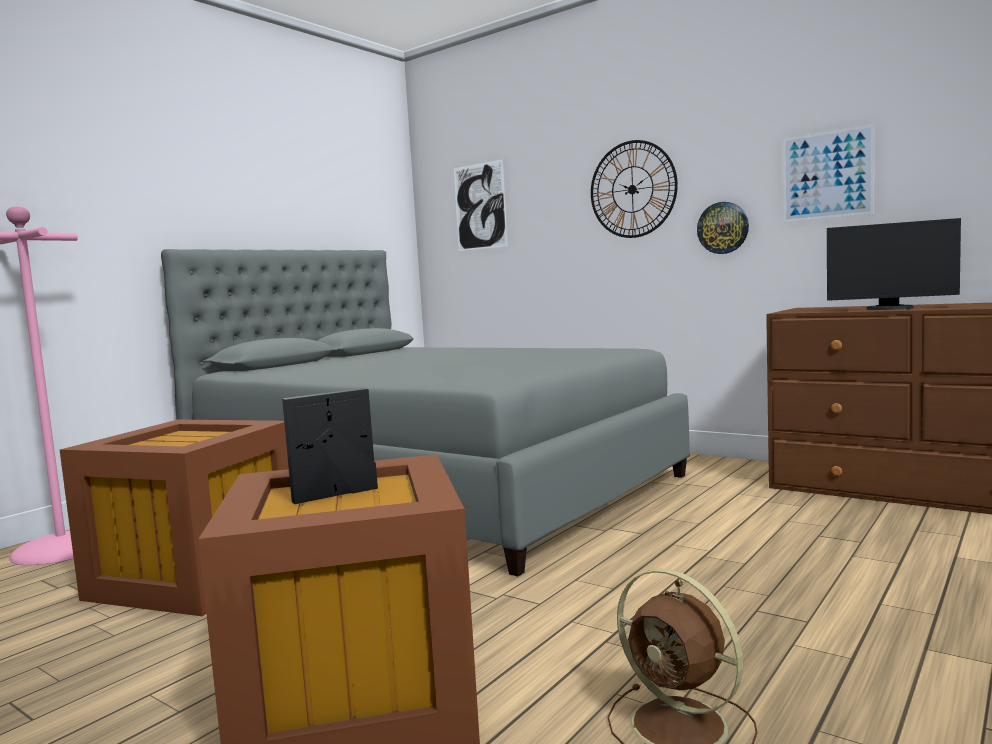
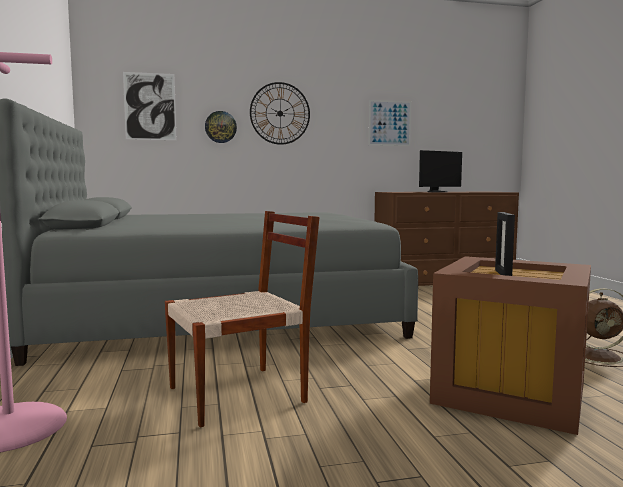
camera: 50 degrees left, 0 degrees up
brown storage box [60,420,289,616] -> chair [165,211,319,427]
wall clock [697,202,749,254] -> wall clock moved to [205,111,237,143]

